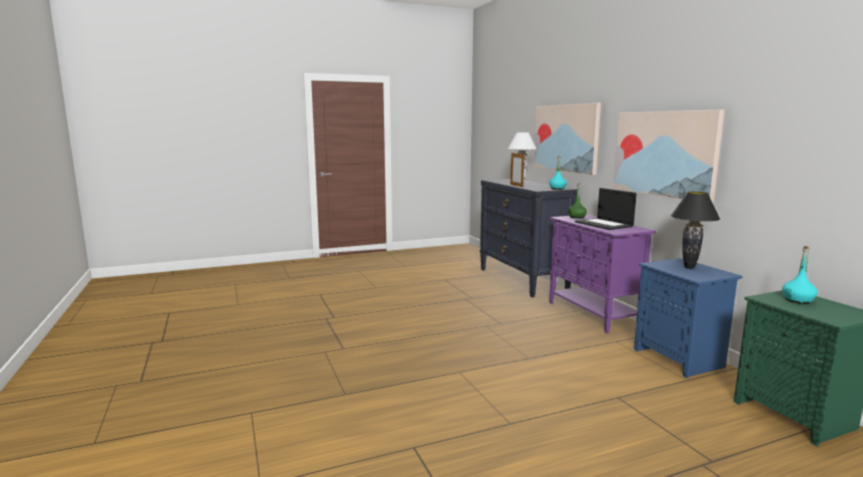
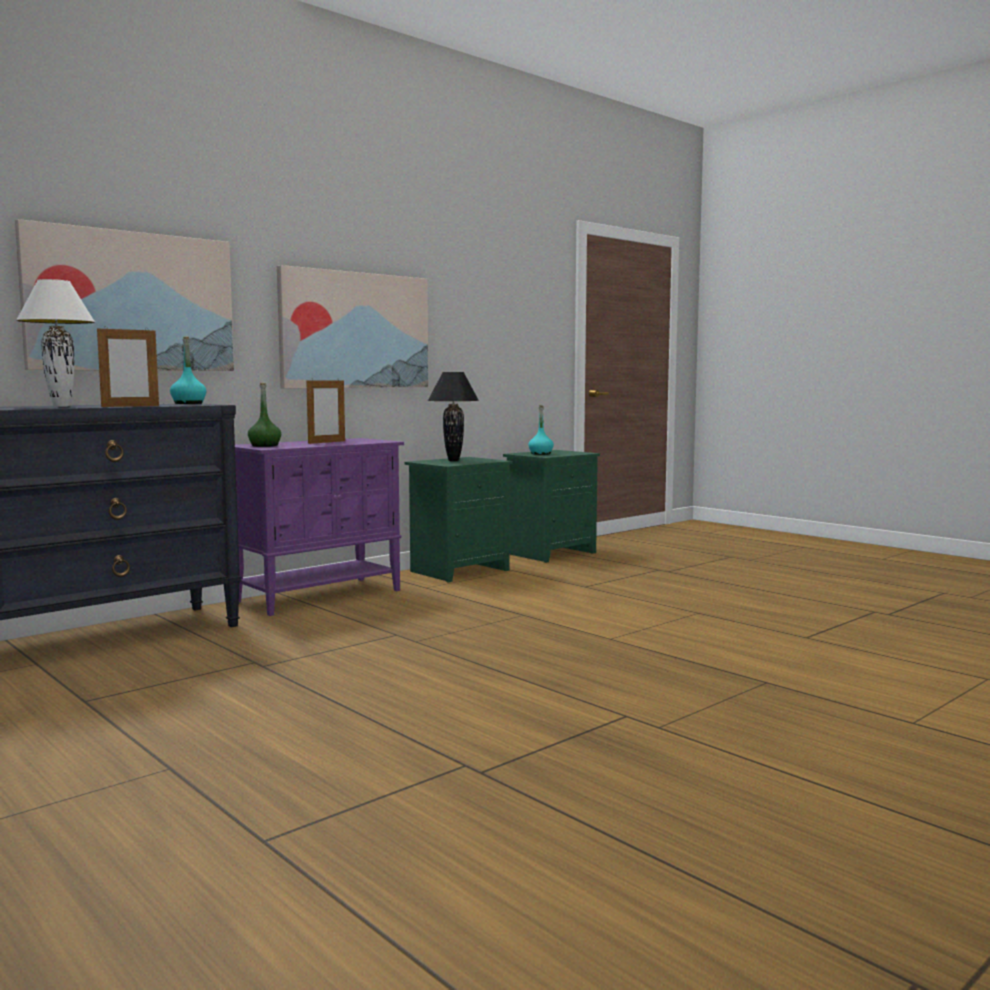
camera: 110 degrees left, 5 degrees down
laptop [575,188,637,230] -> picture frame [306,378,345,444]
blue nightstand [634,258,742,378] -> green nightstand [405,457,512,582]

